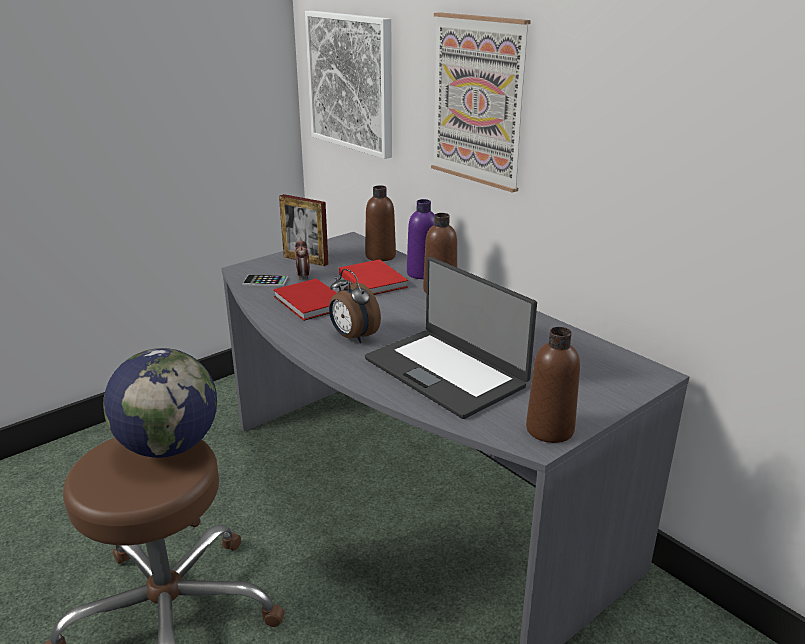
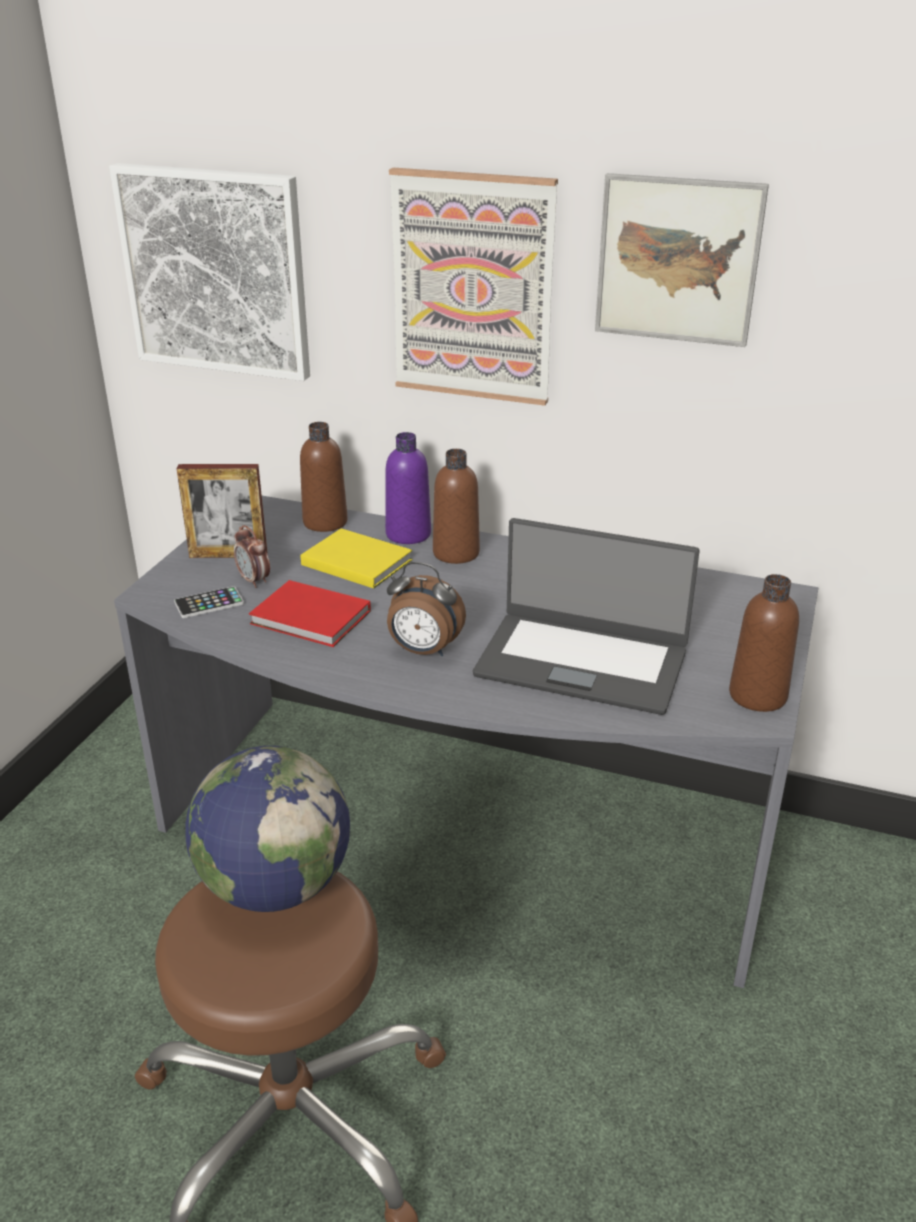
camera: 30 degrees left, 5 degrees up
red book [339,259,408,295] -> yellow book [301,528,412,588]
none -> picture [595,173,769,347]

